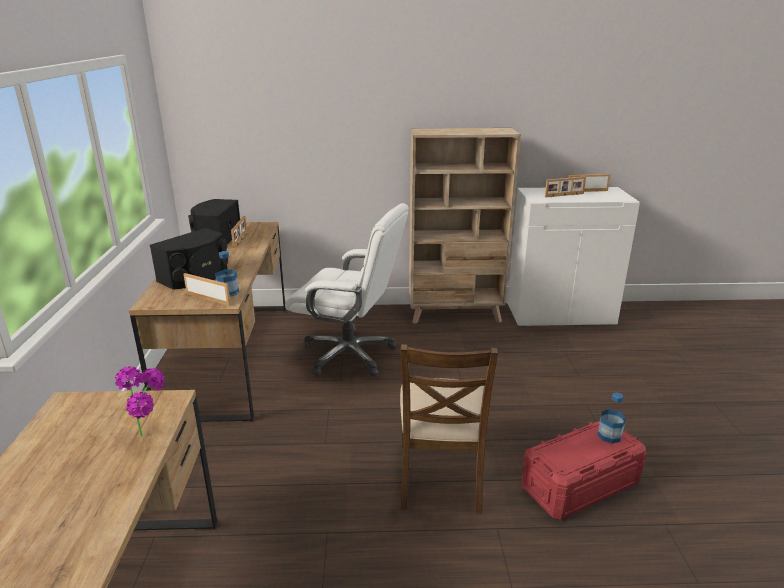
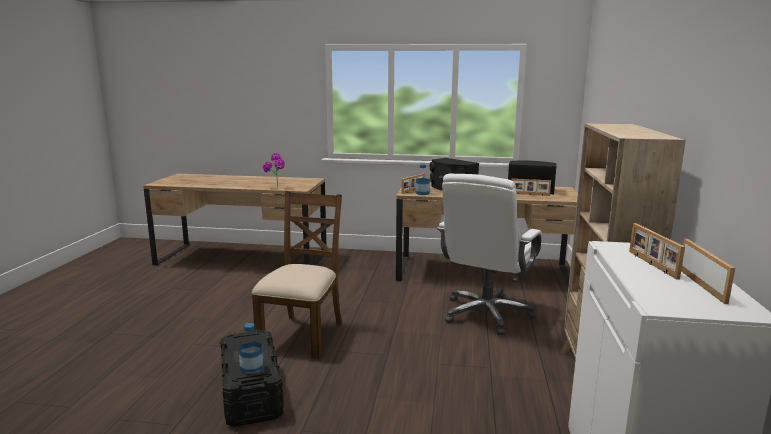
camera: 100 degrees right, 10 degrees down
brown chair [400,344,498,514] -> brown chair turned 90 degrees clockwise [252,191,342,358]
red storage box [522,421,646,520] -> black storage box [220,330,284,427]

